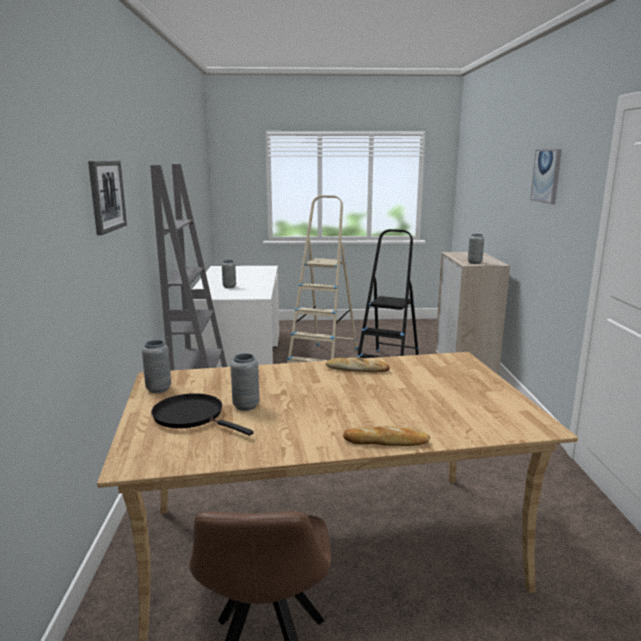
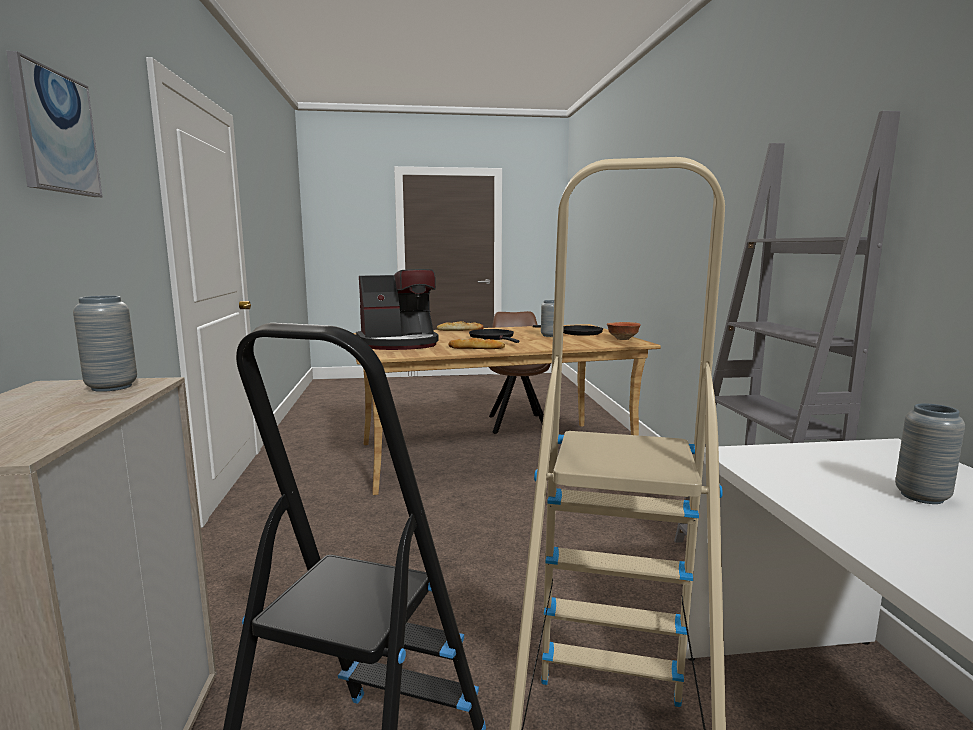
camera: 175 degrees right, 5 degrees down
picture [88,161,127,235] -> none
grey vase [142,340,171,393] -> bowl [607,322,641,340]
none -> coffee machine [356,269,439,350]
none -> black frying pan [469,329,519,343]

